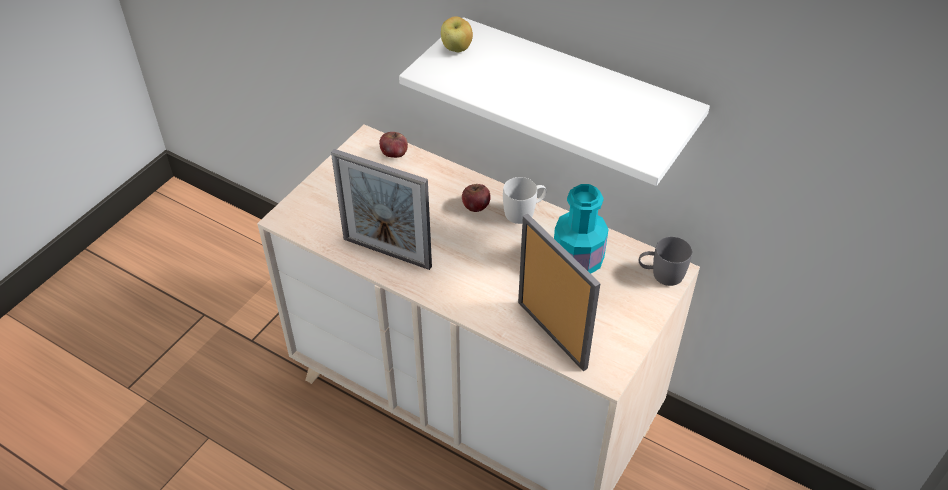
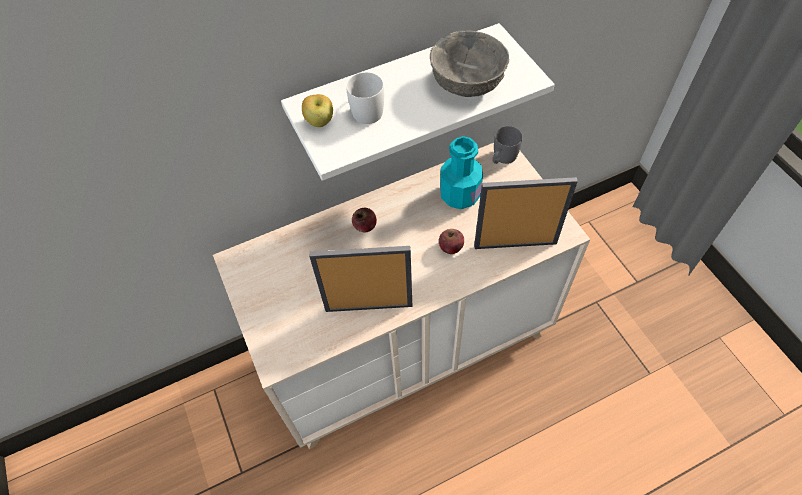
camera: 55 degrees left, 10 degrees up
picture frame [331,149,432,270] -> picture frame turned 150 degrees counterclockwise [309,246,412,312]
apple [379,132,408,158] -> apple moved to [439,229,464,254]
white mug [503,177,547,224] -> white mug moved to [346,72,384,124]
none -> grey bowl [430,30,509,97]

